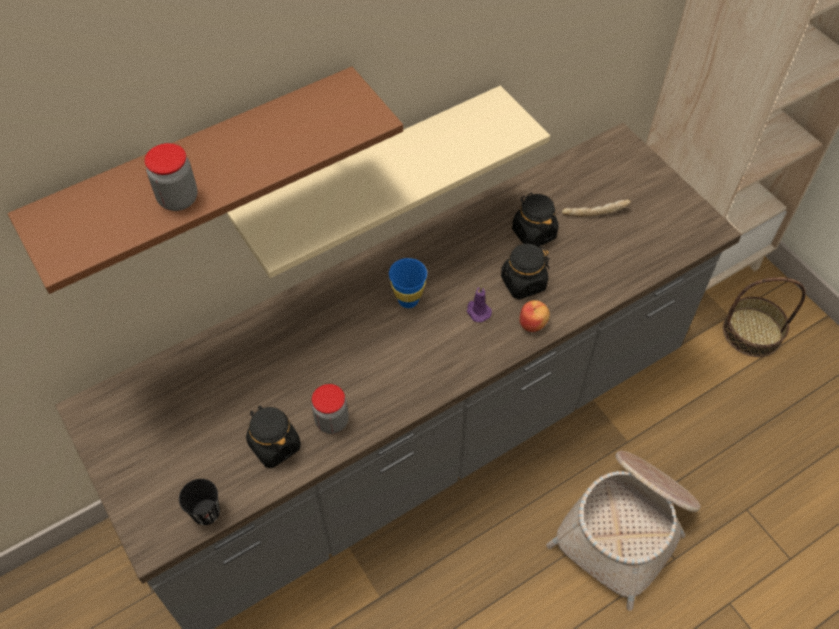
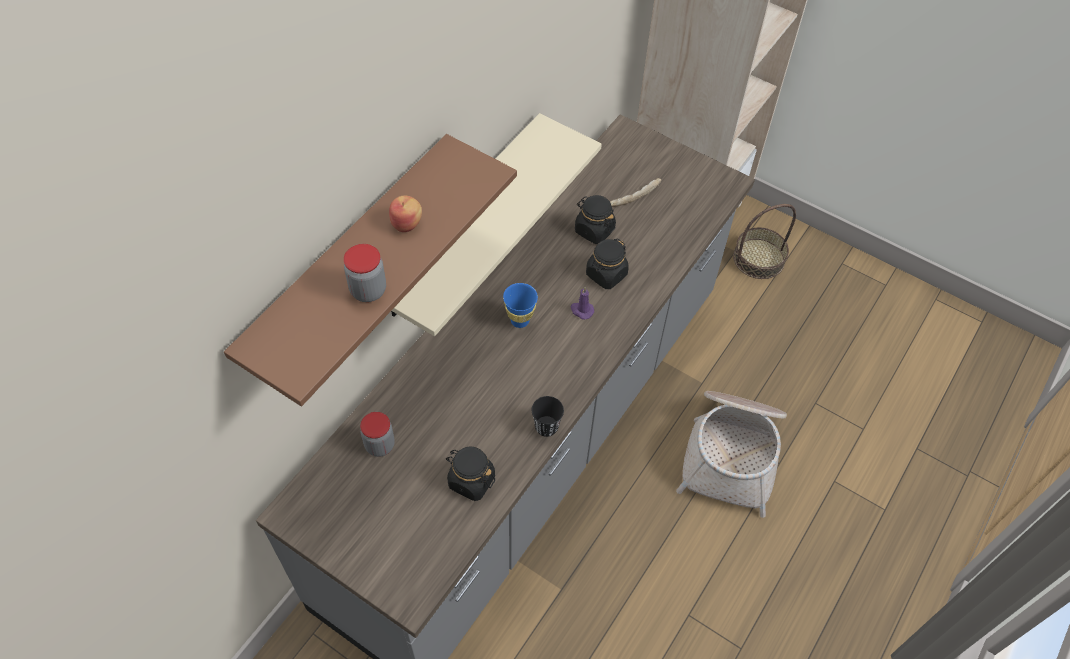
camera: 25 degrees left, 0 degrees up
black cup [179,479,220,525] -> black cup moved to [532,396,564,437]
jar [312,384,349,434] -> jar moved to [360,412,395,457]
apple [519,300,550,332] -> apple moved to [389,196,422,232]

